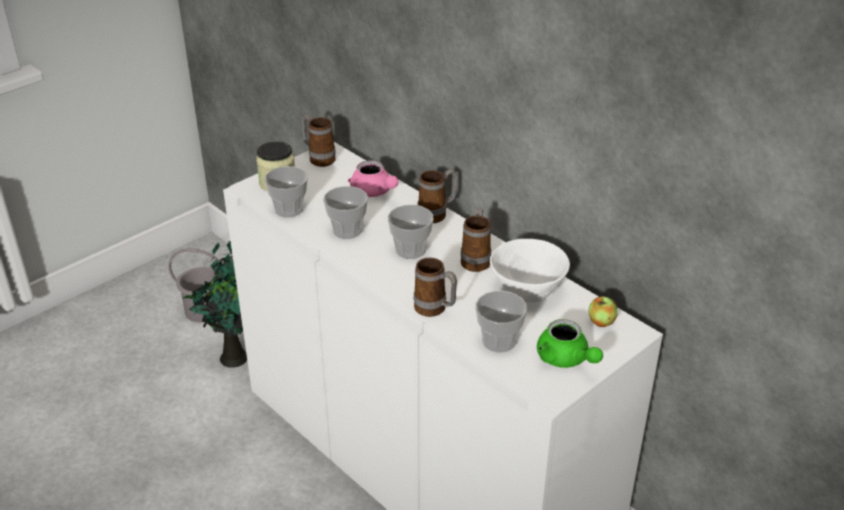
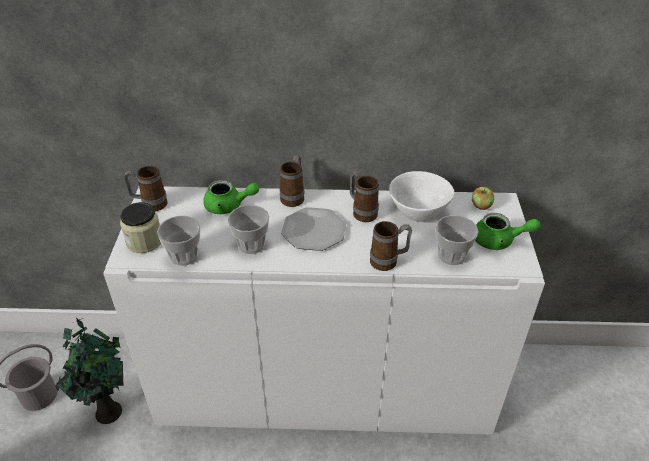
camera: 45 degrees left, 5 degrees up
pink teapot [348,160,398,197] -> green teapot [203,180,259,214]
cup [388,205,434,259] -> plate [281,207,346,251]

